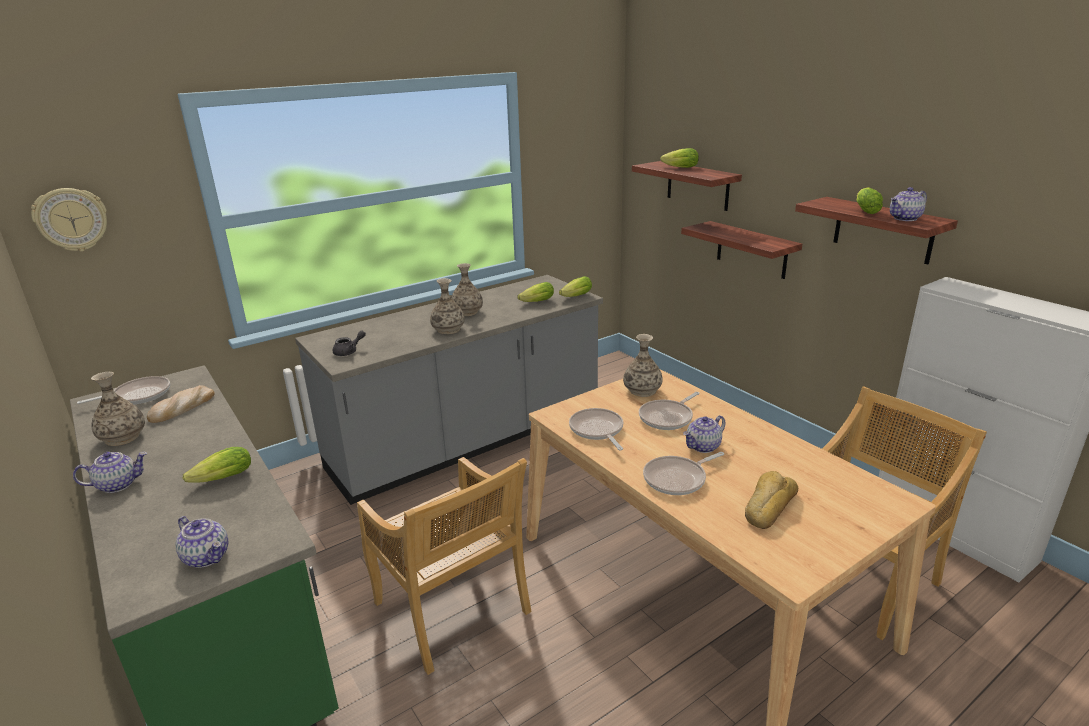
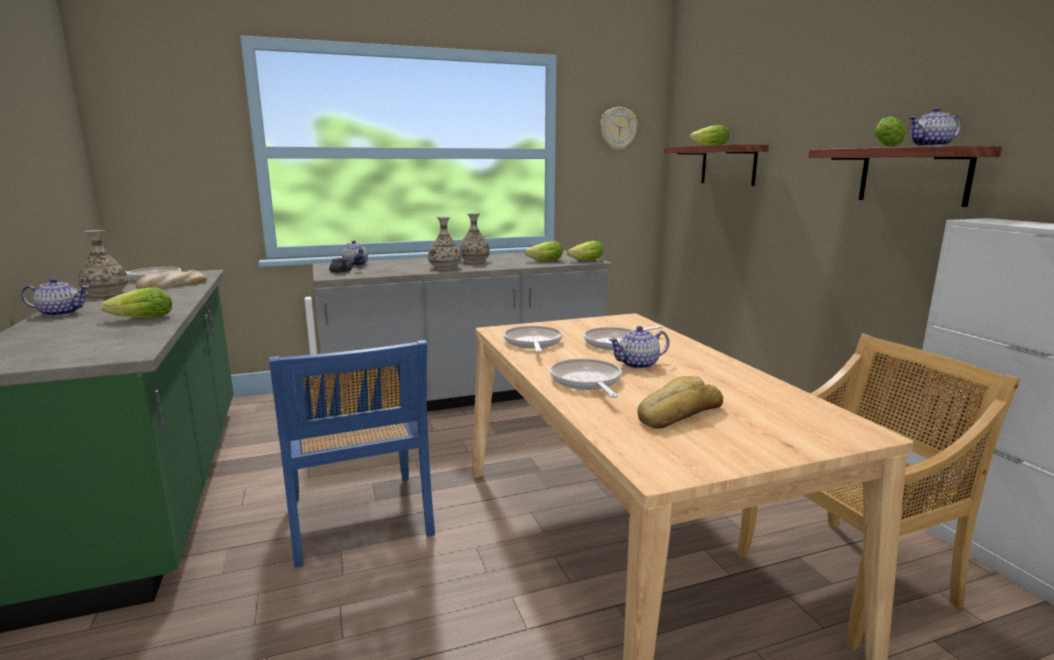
camera: 15 degrees right, 10 degrees down
wall clock [31,188,107,252] -> wall clock moved to [600,107,637,150]
teapot [176,516,228,568] -> teapot moved to [342,240,368,266]
beige chair [357,457,532,675] -> blue chair [269,340,435,568]
vase [623,334,663,397] -> none
frying pan [643,452,724,495] -> frying pan turned 90 degrees clockwise [550,358,622,398]
shelf [681,221,802,279] -> none

